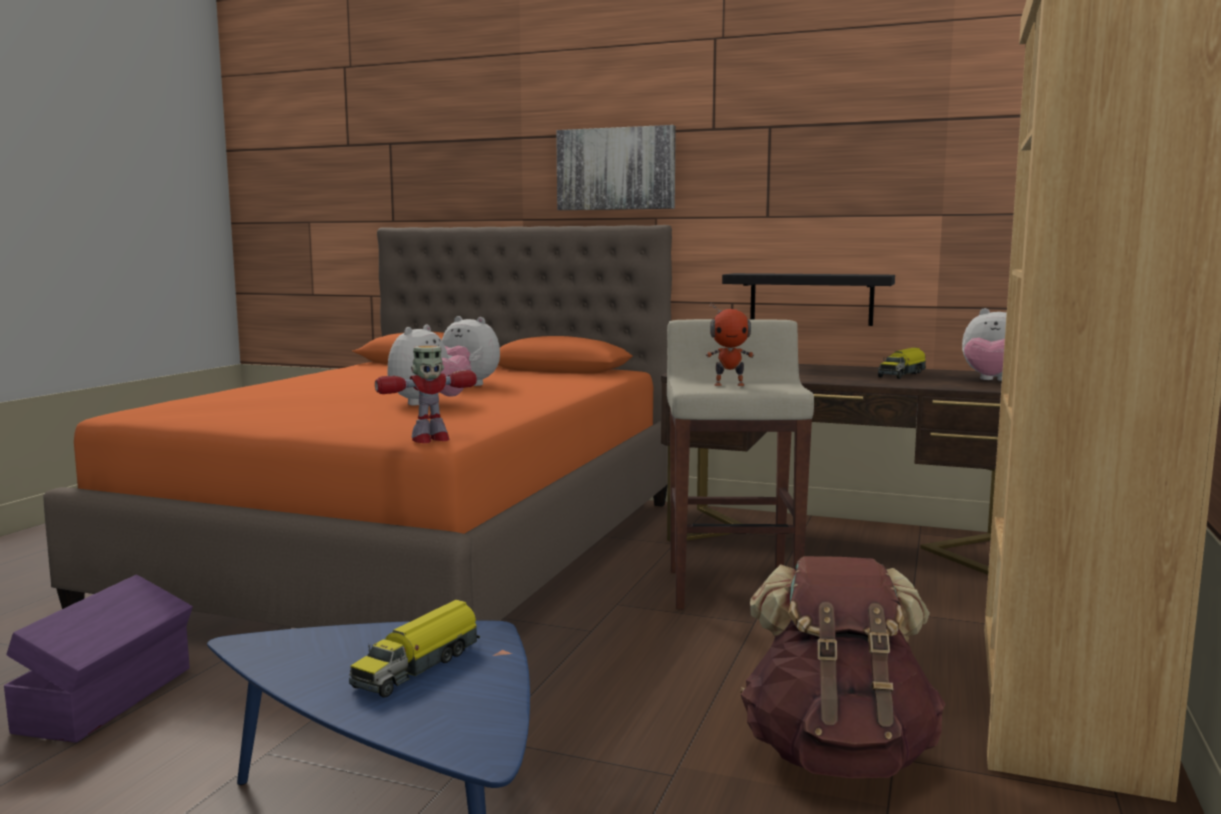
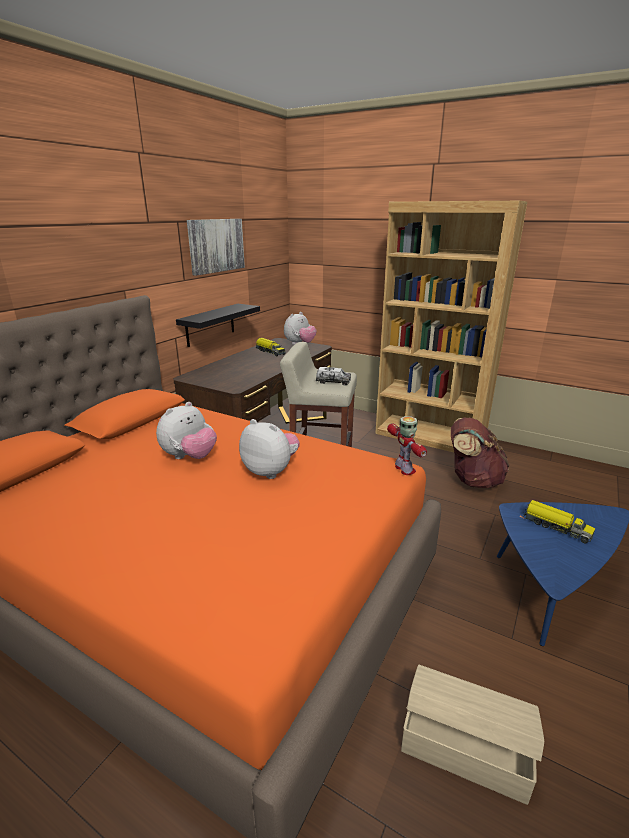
camera: 80 degrees left, 15 degrees up
purple storage box [4,575,193,743] -> beige storage box [401,665,544,805]
picture [556,125,676,210] -> picture moved to [187,219,245,276]
toy robot [706,302,754,386] -> toy truck [316,367,351,385]

